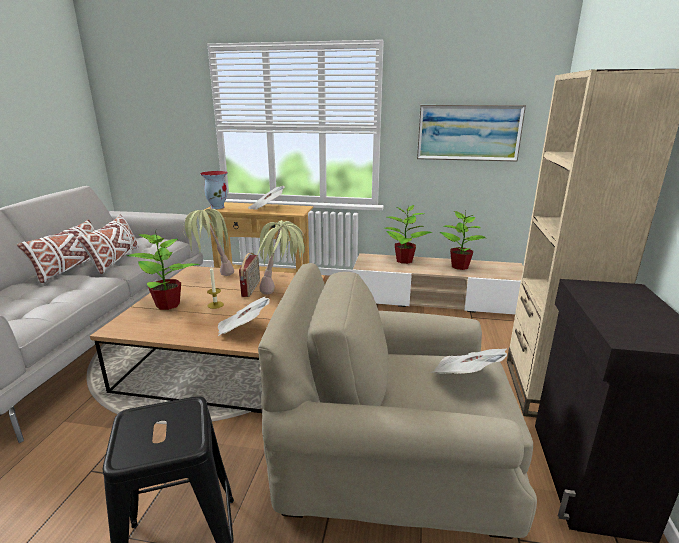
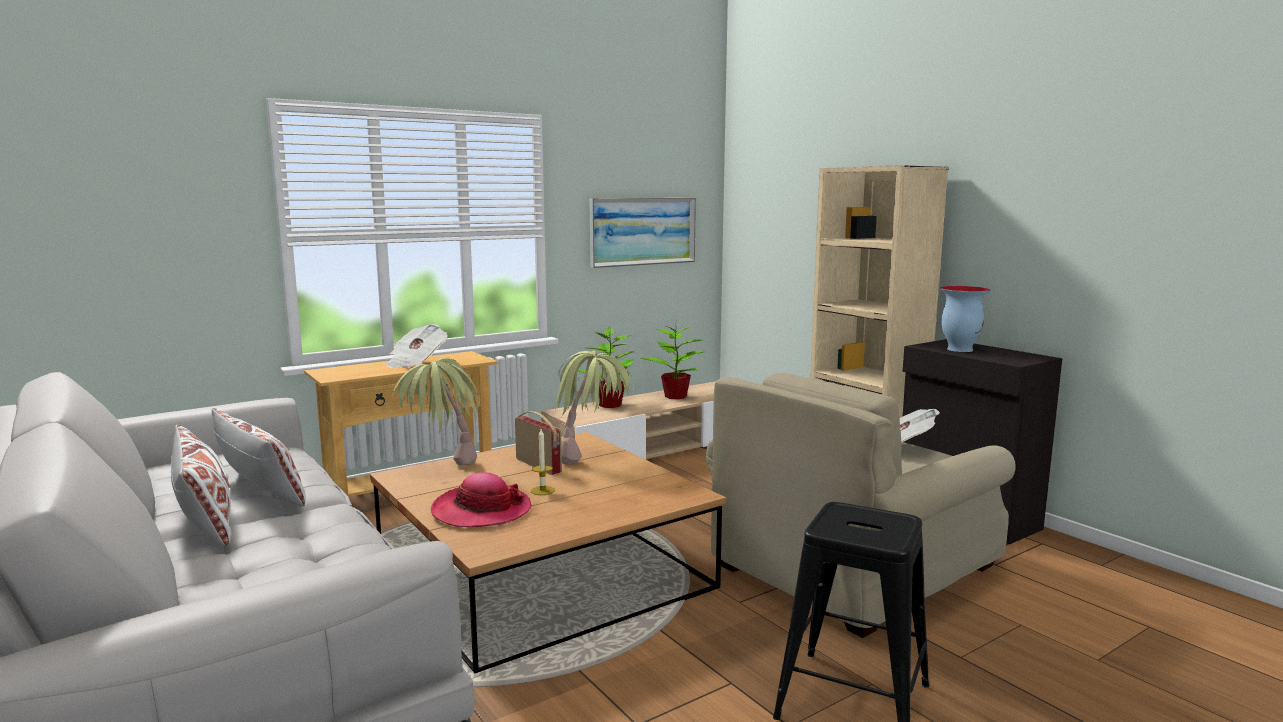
camera: 45 degrees left, 10 degrees down
potted plant [127,234,200,310] -> hat [431,472,532,527]
vase [200,171,228,209] -> vase moved to [940,286,991,352]
newspaper [218,297,270,336] -> none

